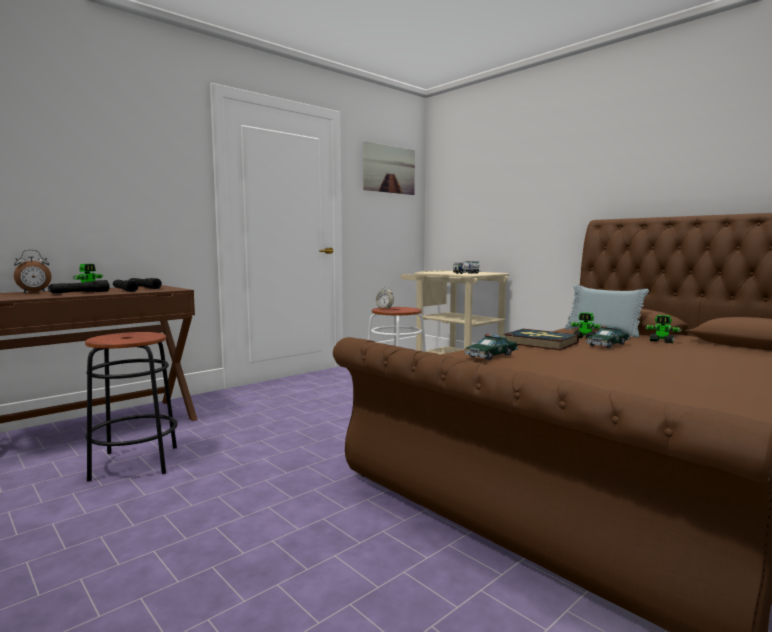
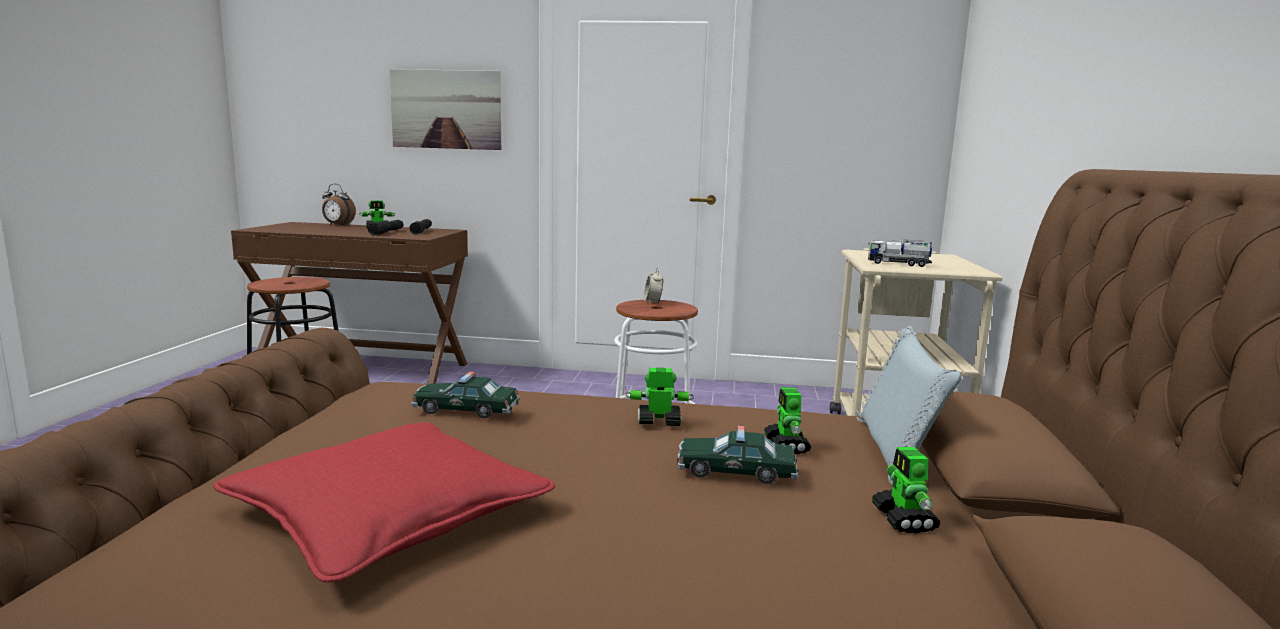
camera: 50 degrees right, 5 degrees up
black flashlight [48,280,110,293] -> none
picture [363,141,415,195] -> picture moved to [389,69,501,150]
book [503,329,579,350] -> toy robot [625,368,693,426]
none -> red pillow [213,423,555,583]

